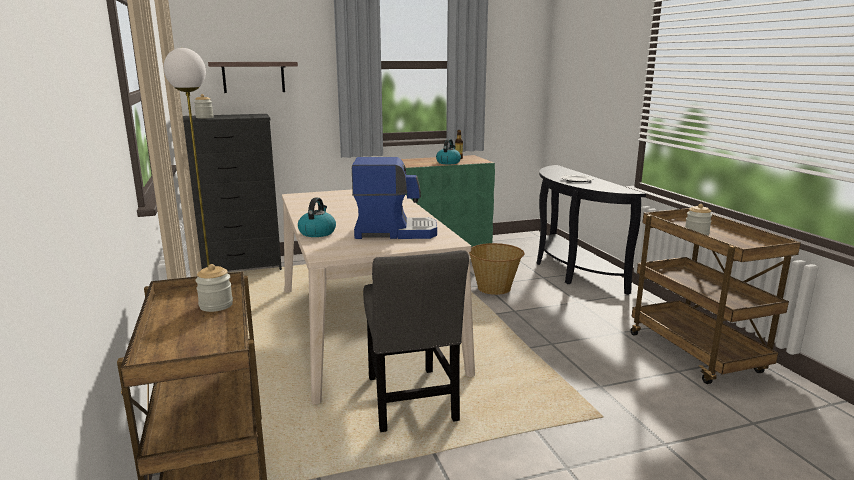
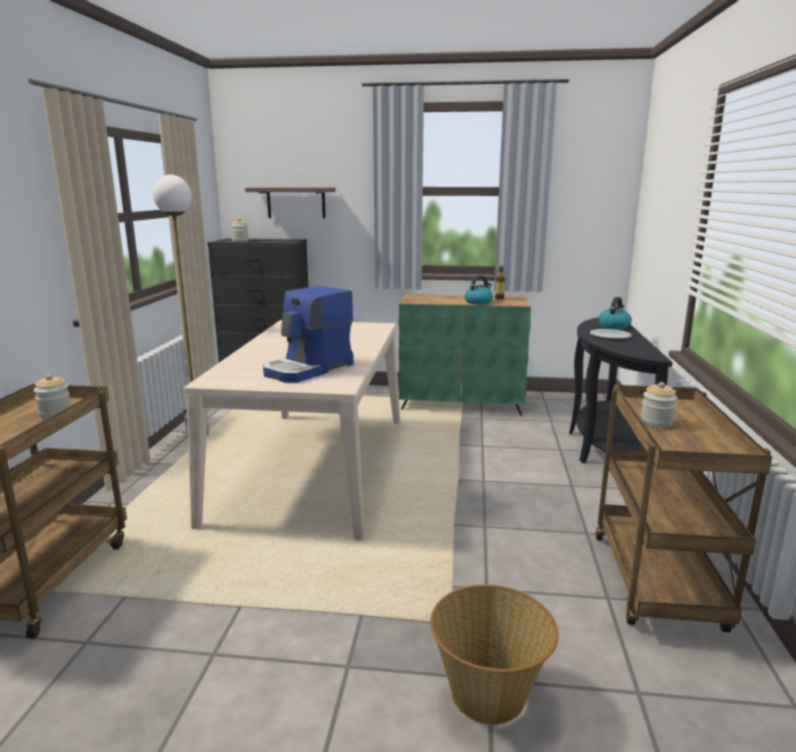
camera: 25 degrees right, 0 degrees up
kettle [298,198,336,237] -> kettle moved to [598,297,632,330]
coffee machine [352,157,437,239] -> coffee machine turned 105 degrees clockwise [263,286,354,383]
grey chair [363,250,469,432] -> none
basket [469,243,524,295] -> basket moved to [430,584,559,725]

